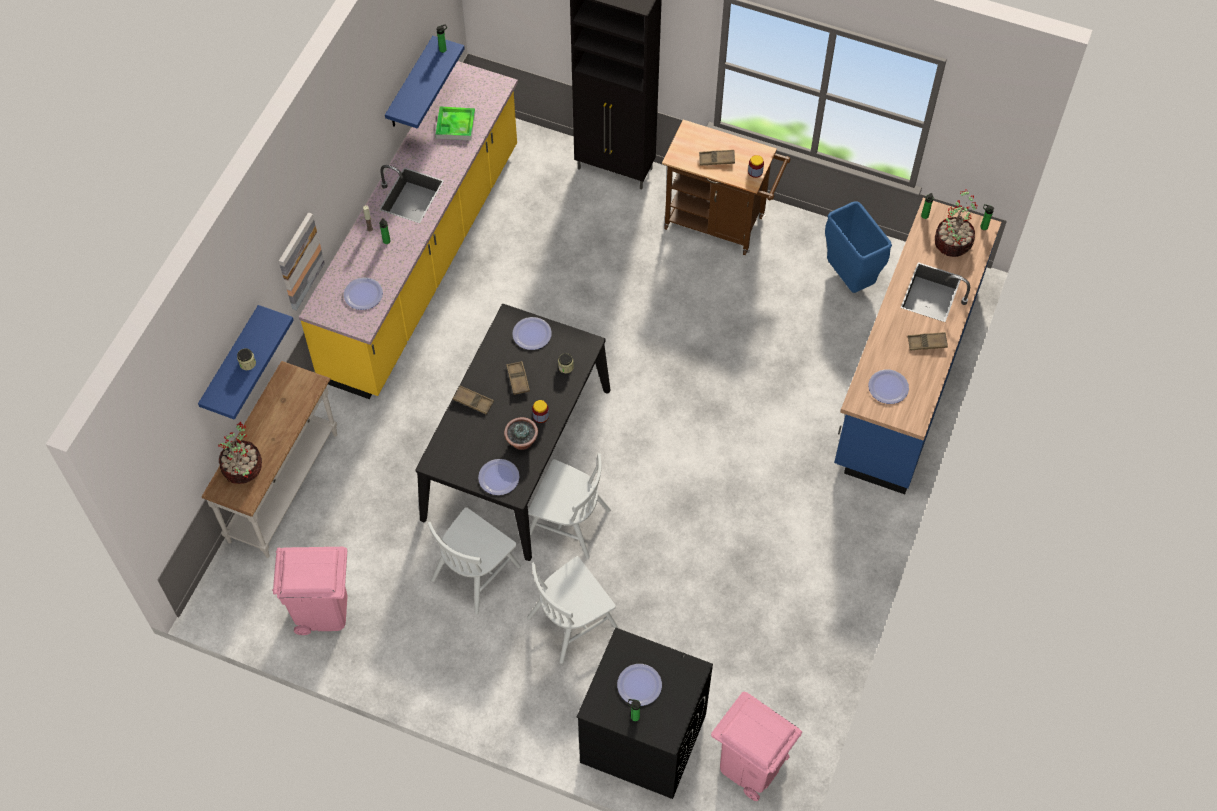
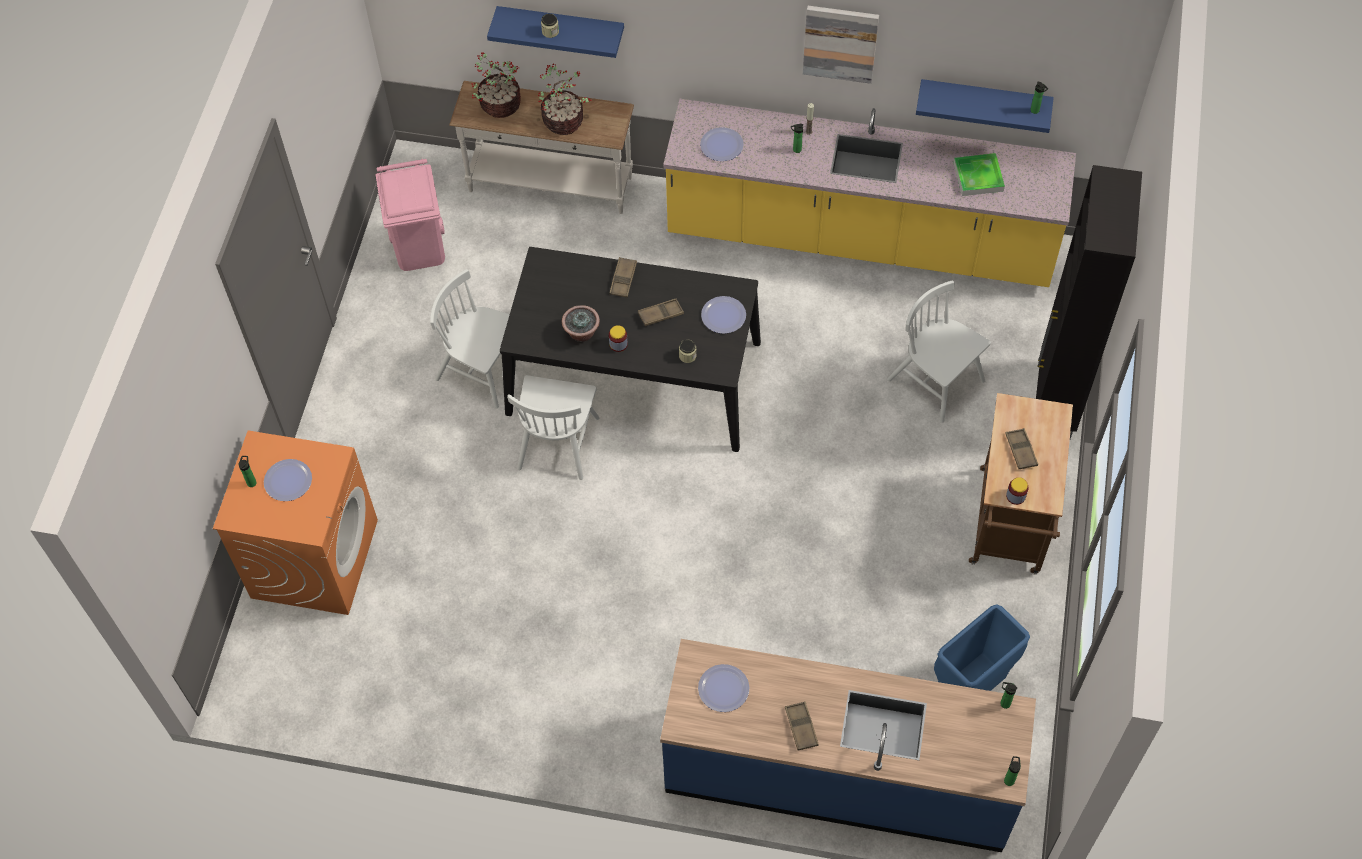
camera: 80 degrees right, 0 degrees up
picture [279,212,325,311] -> picture moved to [803,6,879,84]
plate [478,459,520,495] -> none
white chair [527,556,618,664] -> white chair moved to [887,280,991,423]
black washing machine [577,627,713,799] -> orange washing machine [213,430,378,615]
pink trash can [711,692,802,801] -> none
potted plant [935,189,978,257] -> potted plant moved to [538,64,592,135]

